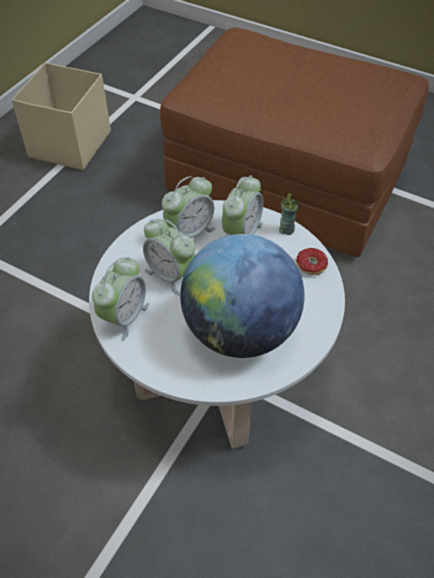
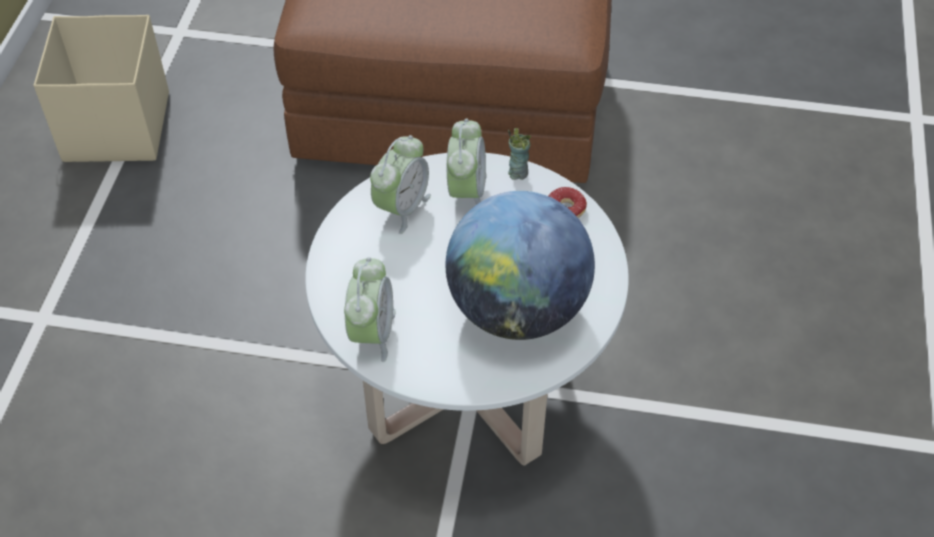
camera: 20 degrees left, 0 degrees up
alarm clock [143,219,195,296] -> none

